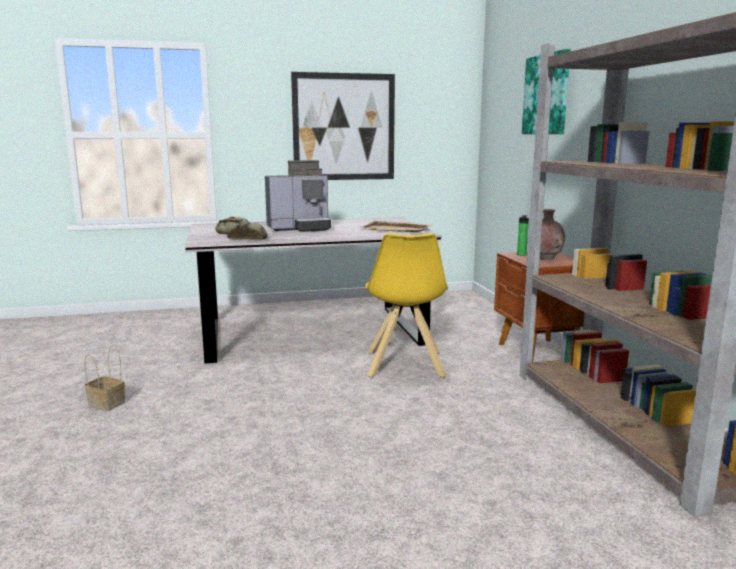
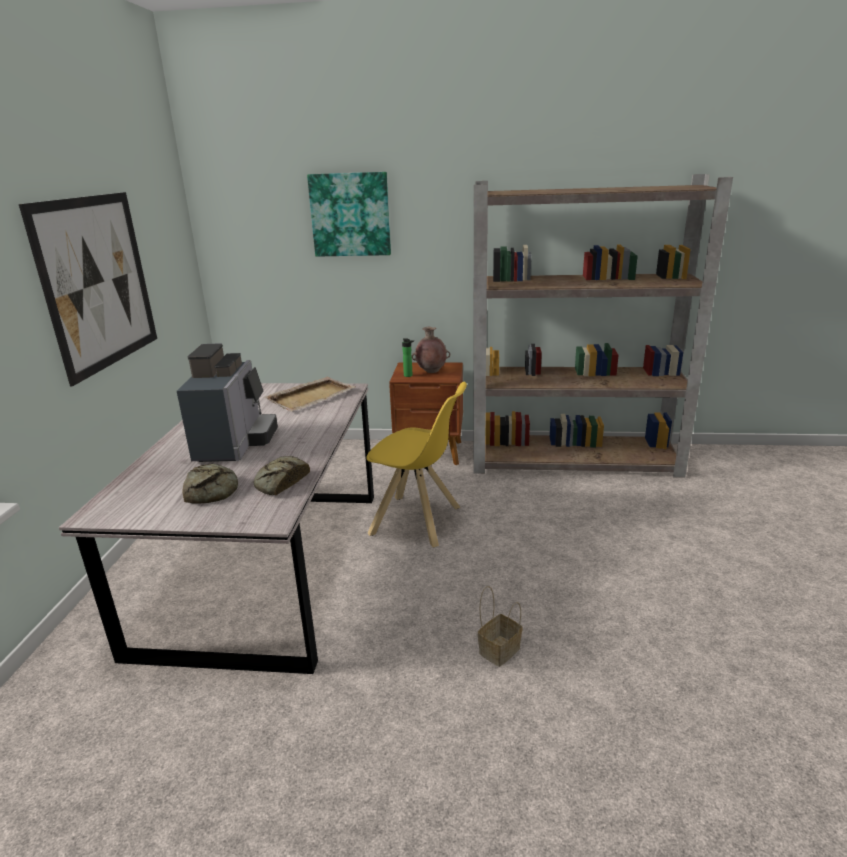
camera: 70 degrees left, 10 degrees up
basket [84,345,125,411] -> basket moved to [478,586,522,667]

